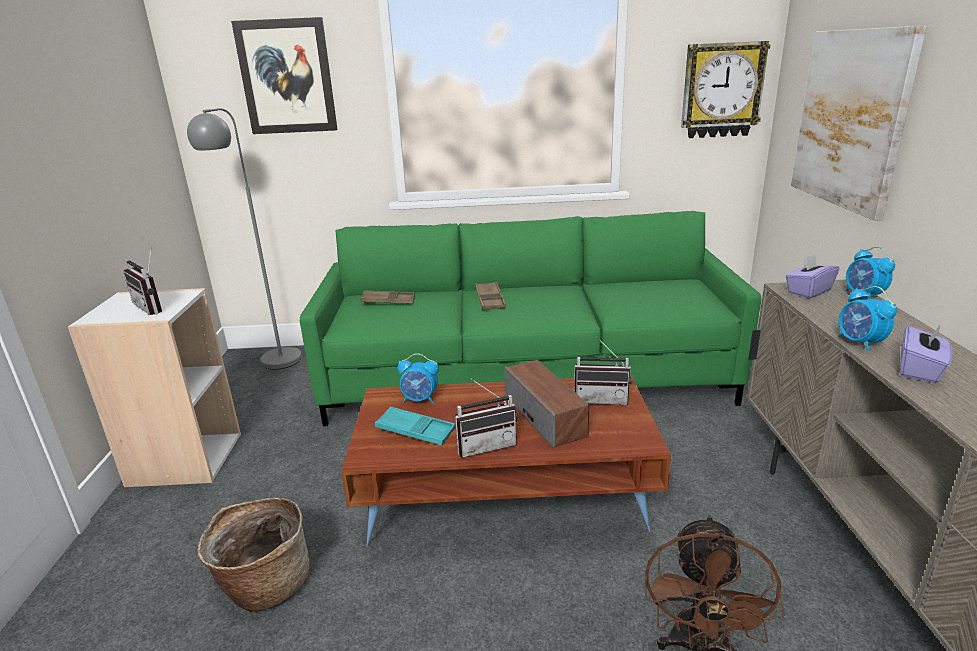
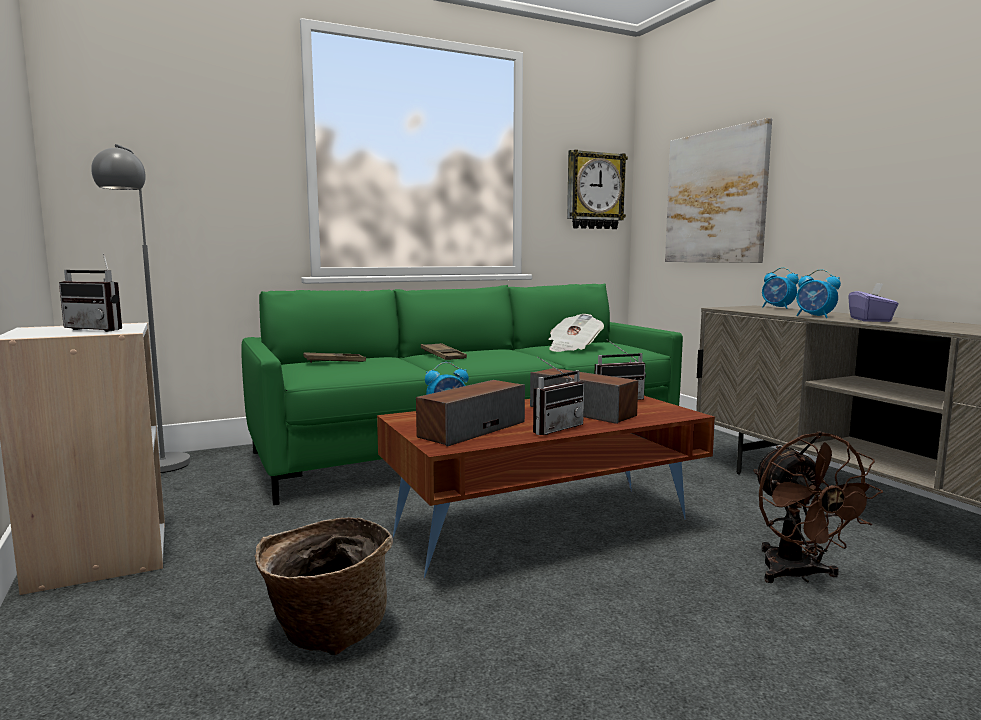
camera: 25 degrees left, 15 degrees down
picture [231,17,338,134] -> none
turquoise tray [375,406,455,445] -> speaker [416,380,525,447]
purple tissue box [786,254,840,298] -> none
none -> newspaper [549,314,604,352]

